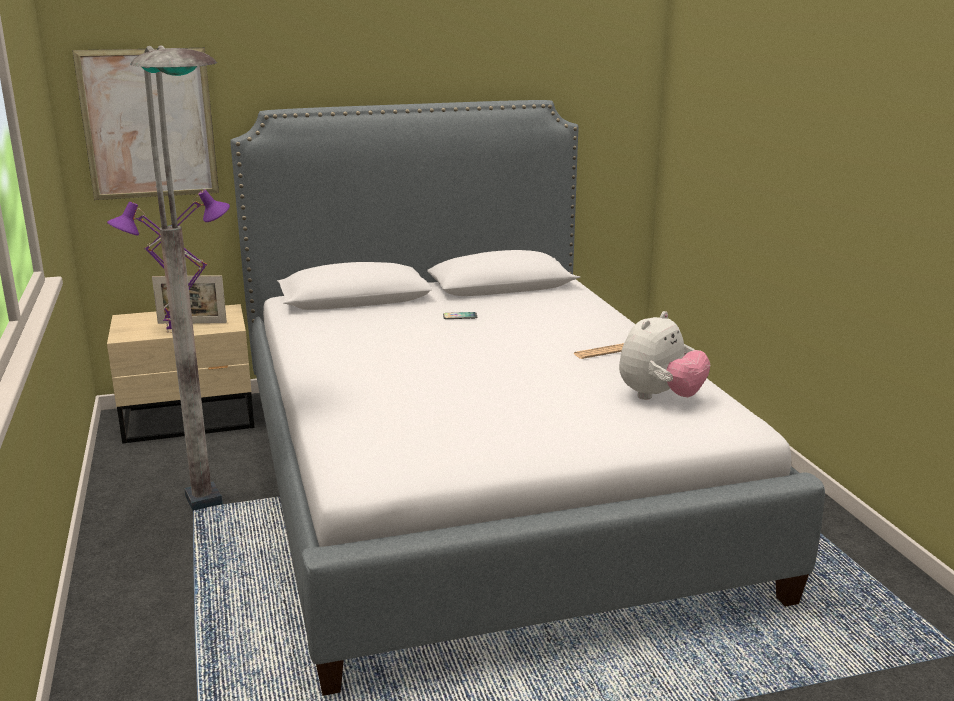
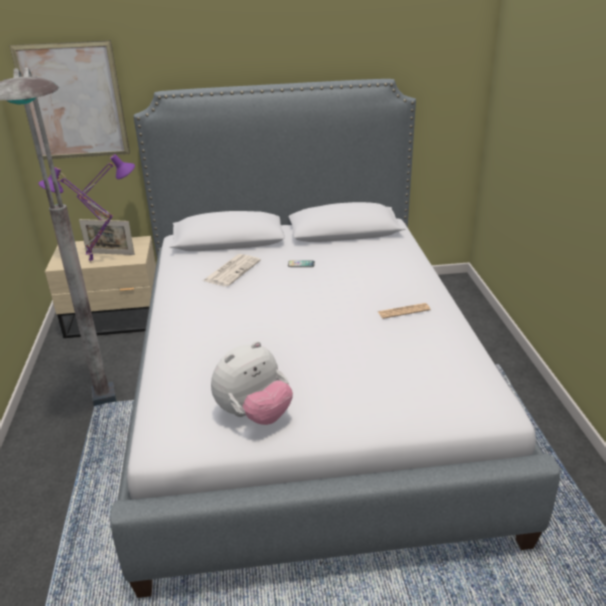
camera: 10 degrees right, 10 degrees up
plush toy [619,311,710,400] -> plush toy moved to [211,341,293,425]
none -> newspaper [203,254,261,287]

